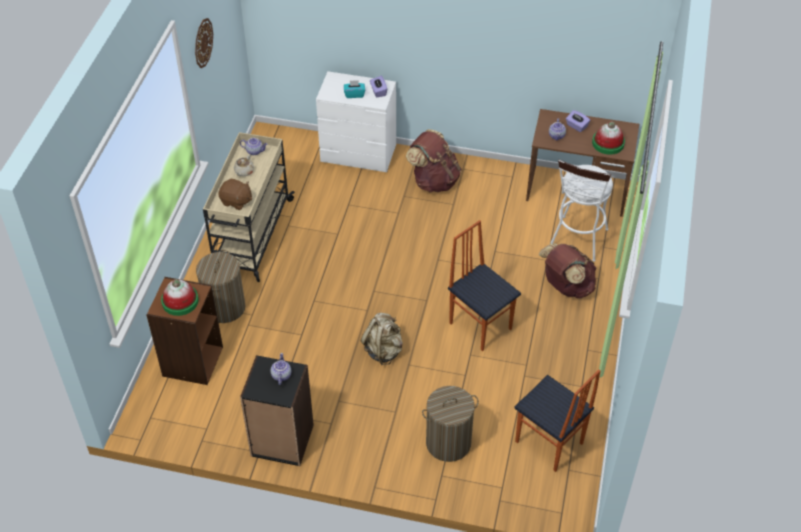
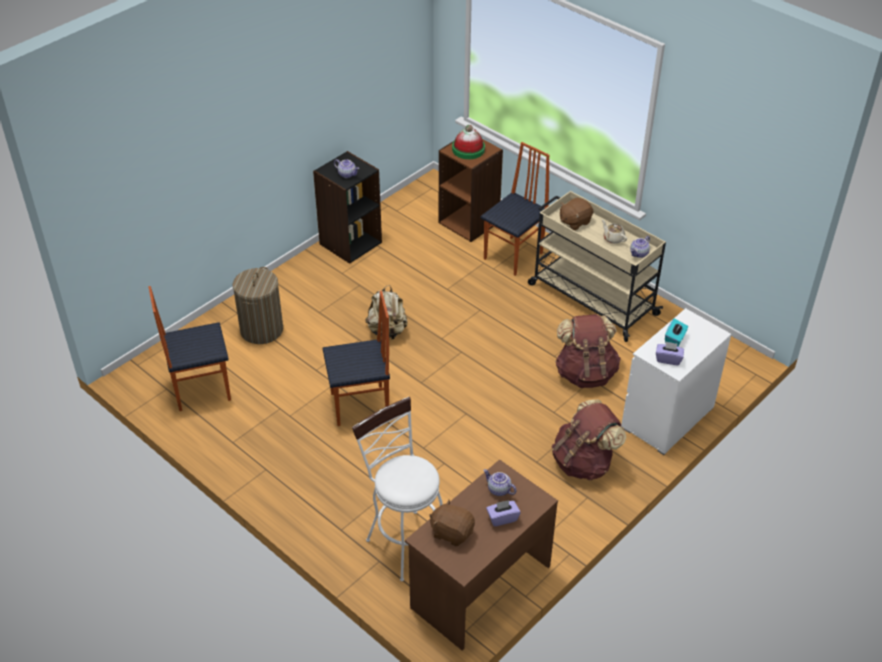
camera: 120 degrees right, 5 degrees down
wall clock [195,18,213,68] -> none
laundry basket [196,250,246,323] -> chair [481,142,550,276]
brown backpack [539,243,597,298] -> brown backpack moved to [555,314,621,388]
hat [592,121,625,155] -> brown plush toy [429,500,475,546]

